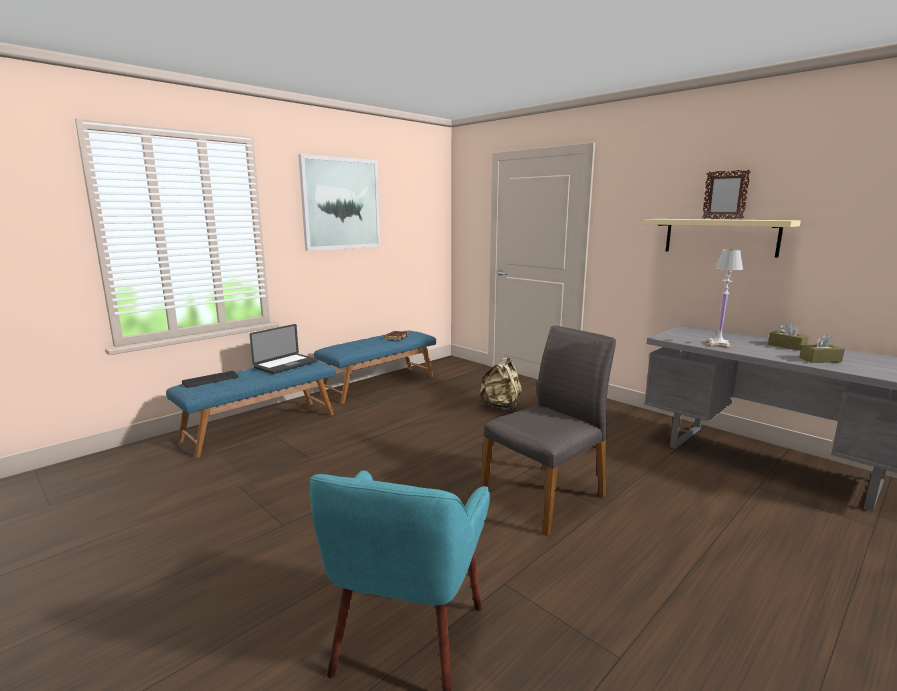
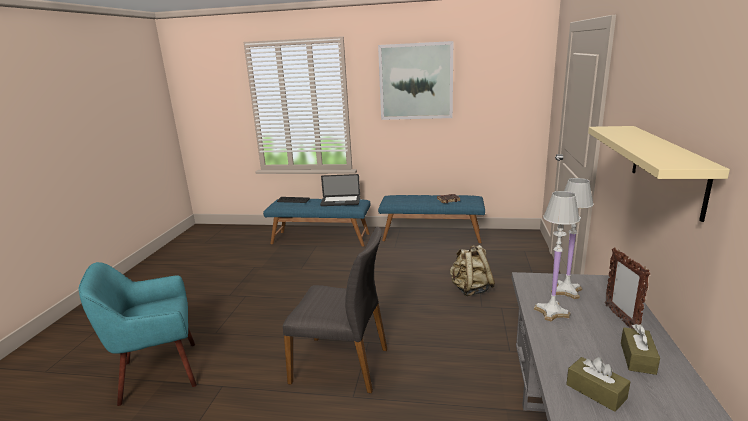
camera: 55 degrees right, 5 degrees up
picture frame [702,170,751,219] -> picture frame moved to [605,248,650,329]
none -> white table lamp [551,178,594,299]

